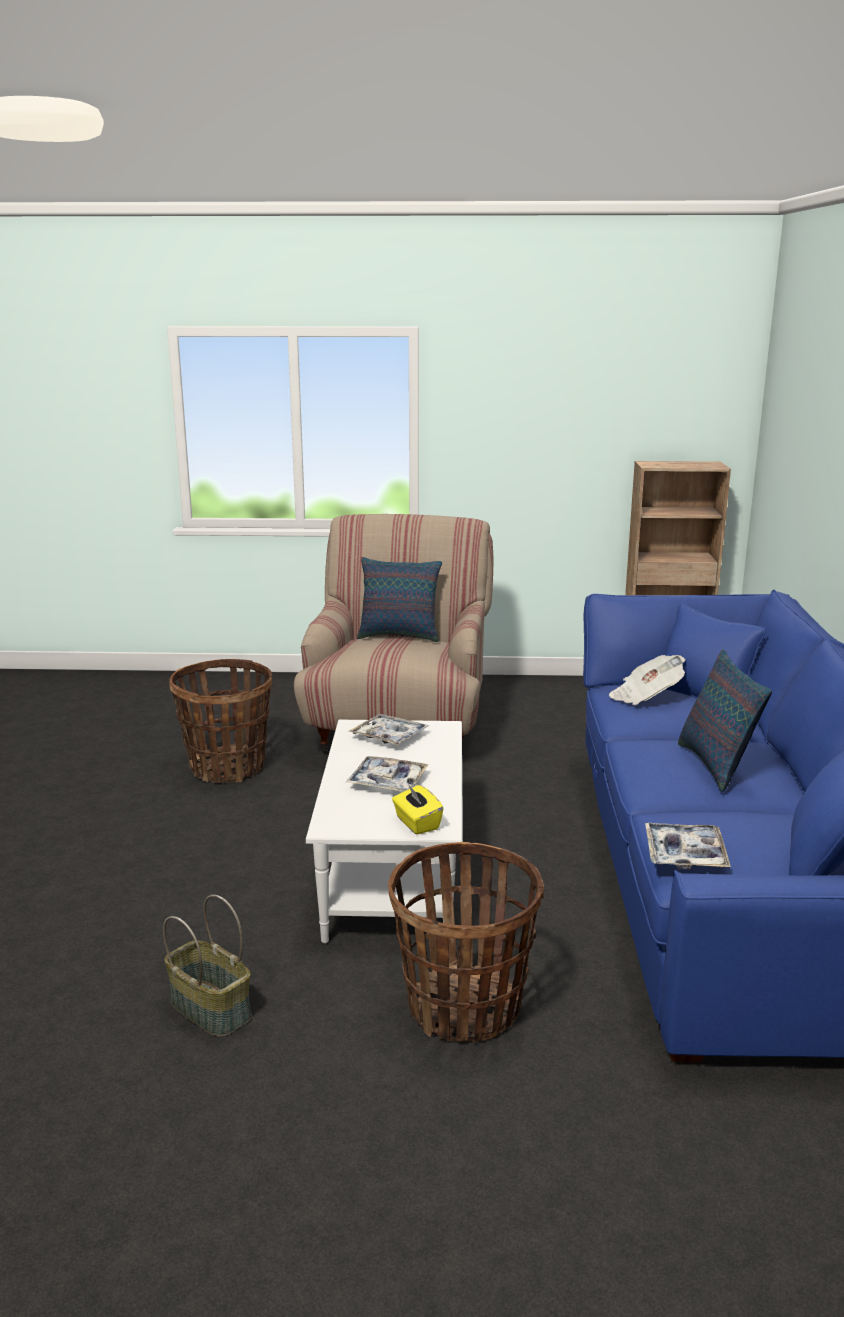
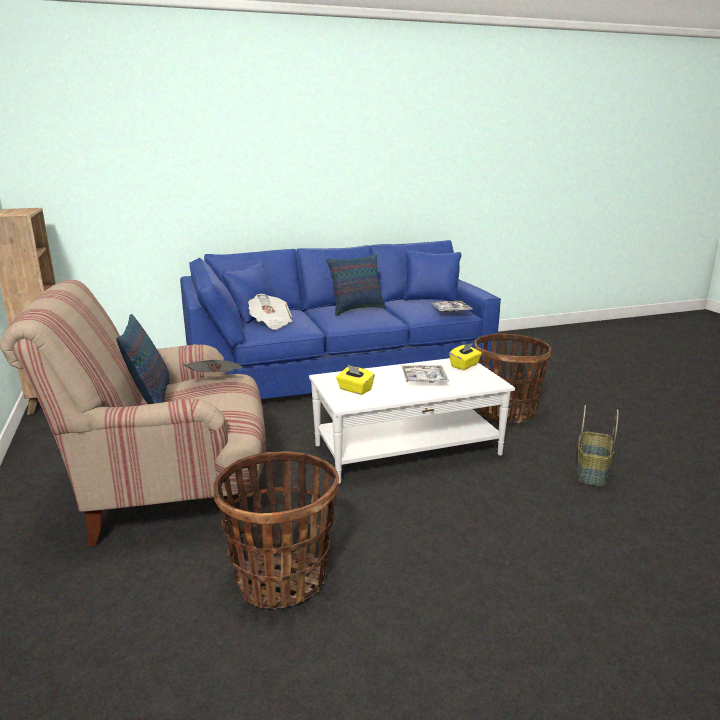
camera: 110 degrees left, 0 degrees up
tray [349,714,429,745] -> yellow tissue box [336,364,375,395]
none -> newspaper [183,360,243,372]

